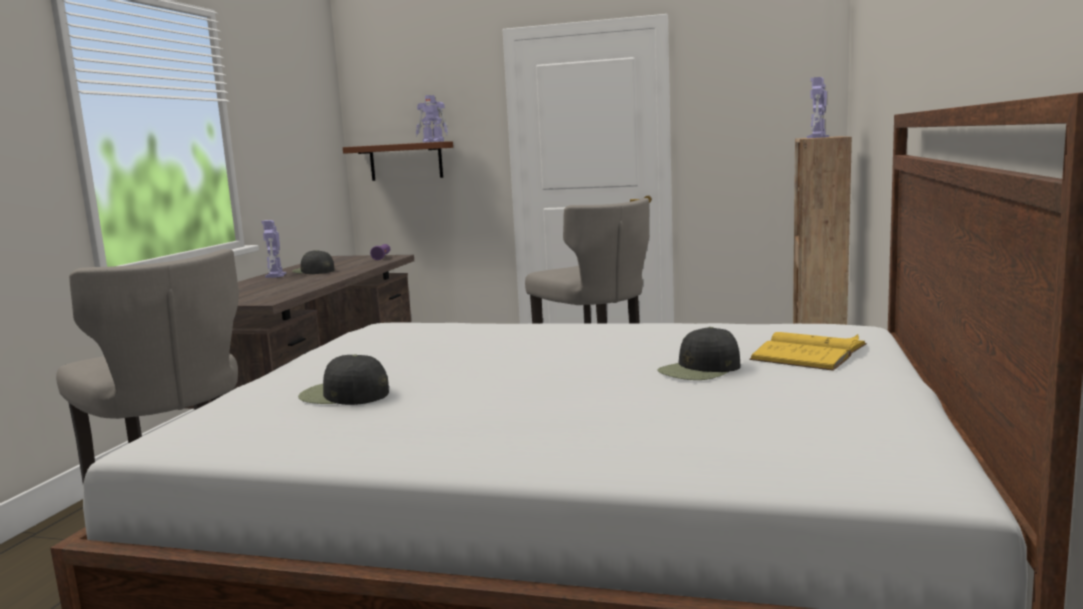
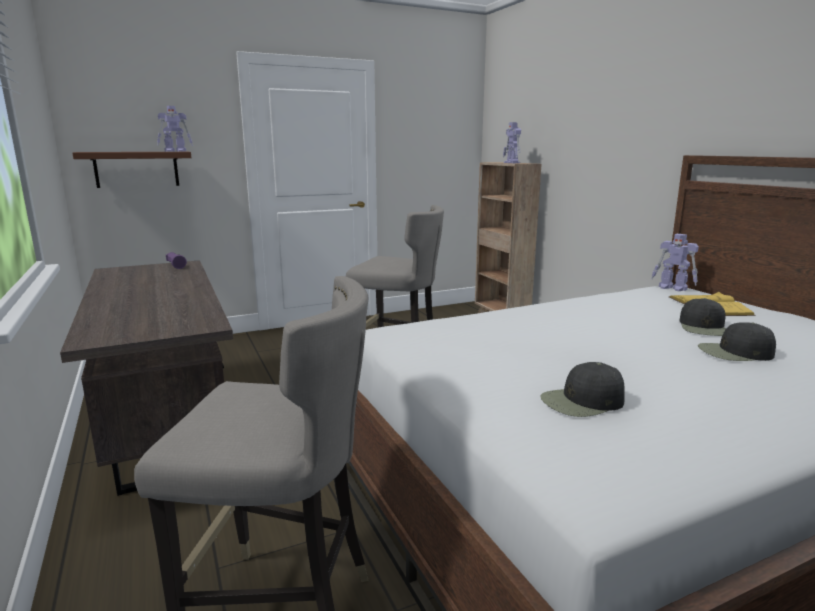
camera: 40 degrees left, 5 degrees up
toy robot [261,220,286,278] -> toy robot moved to [651,234,699,291]
black cap [292,250,335,274] -> black cap moved to [698,322,776,361]

